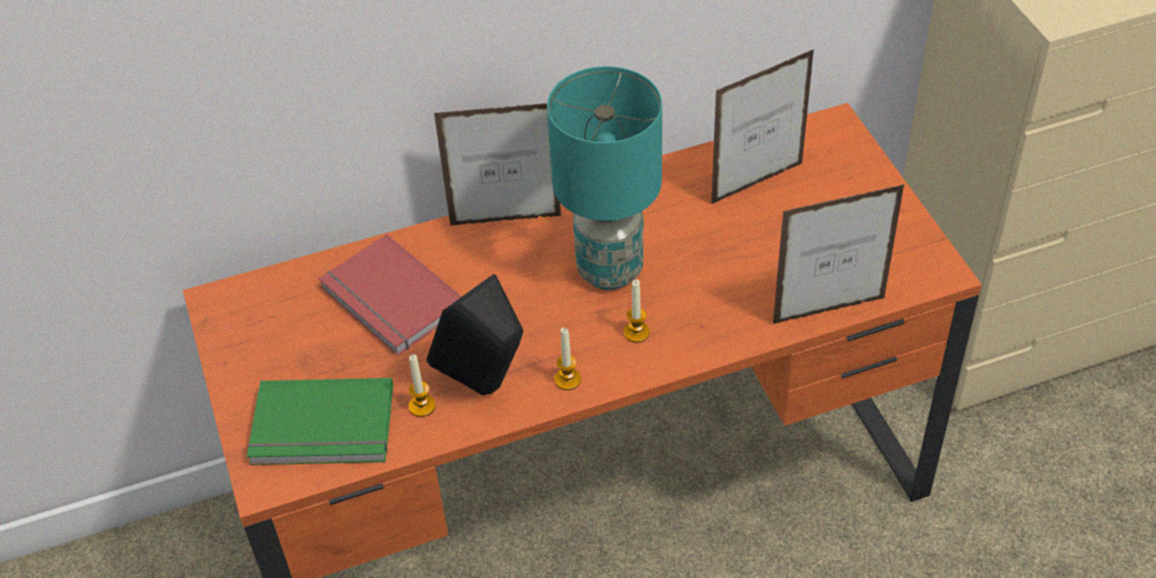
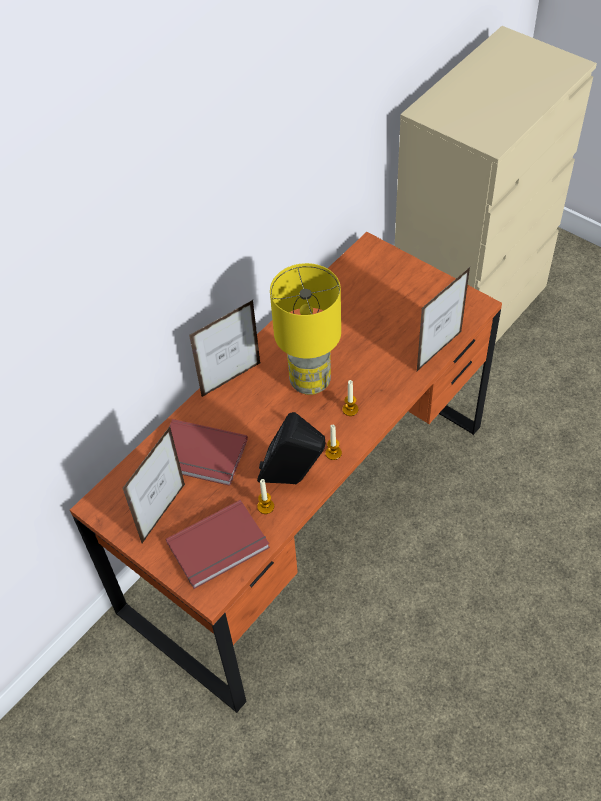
camera: 30 degrees left, 5 degrees up
green book [247,378,393,465] -> red book [166,500,270,589]
turquoise table lamp [547,66,662,290] -> yellow table lamp [270,263,341,395]
picture frame [711,49,814,204] -> picture frame moved to [122,426,185,543]

